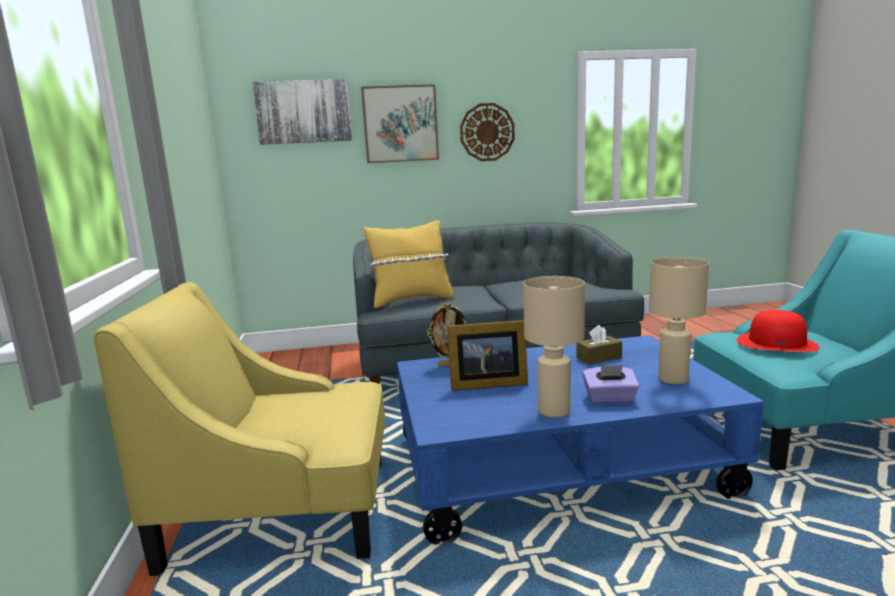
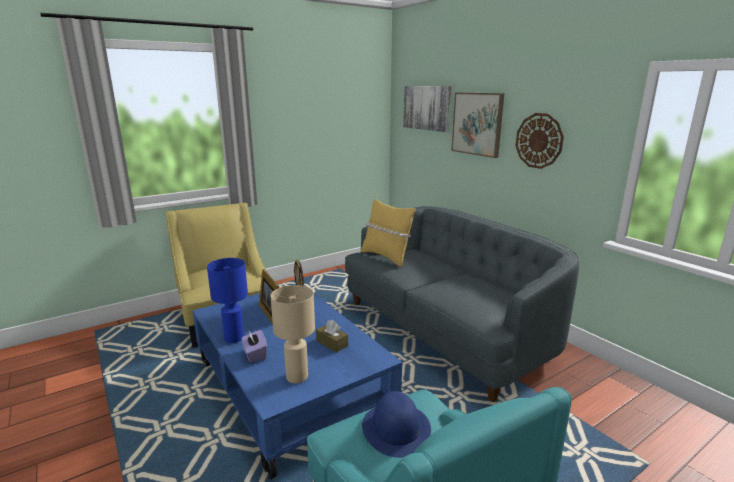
camera: 65 degrees right, 5 degrees up
beige table lamp [523,276,585,418] -> blue table lamp [207,258,248,343]
red hat [737,310,820,352] -> blue hat [362,391,431,458]

